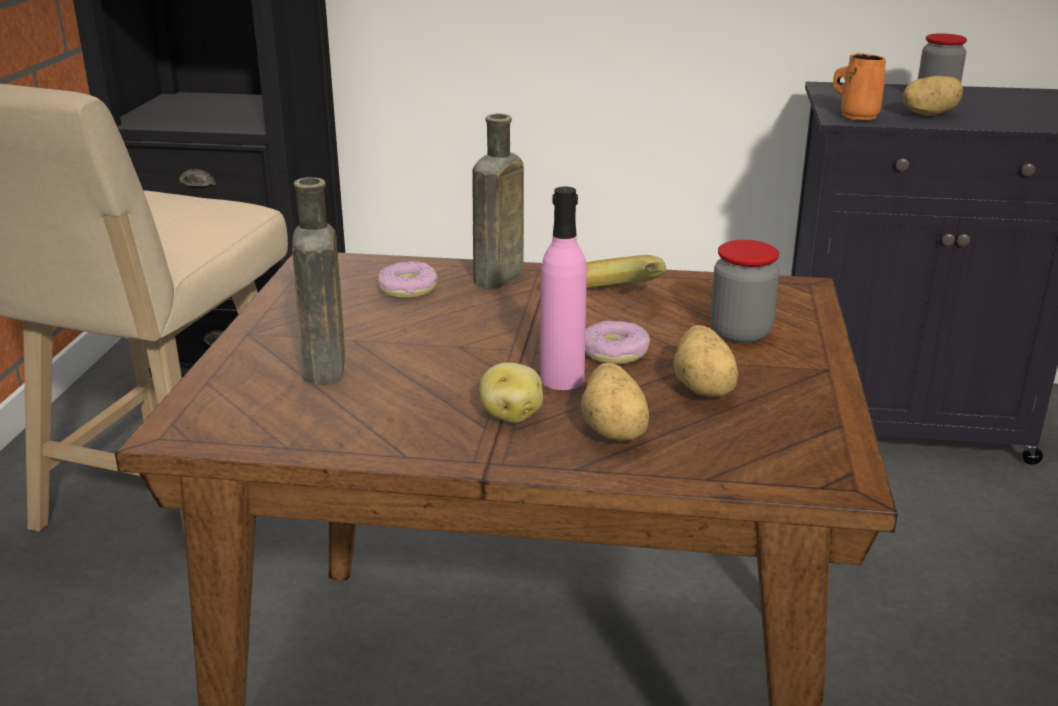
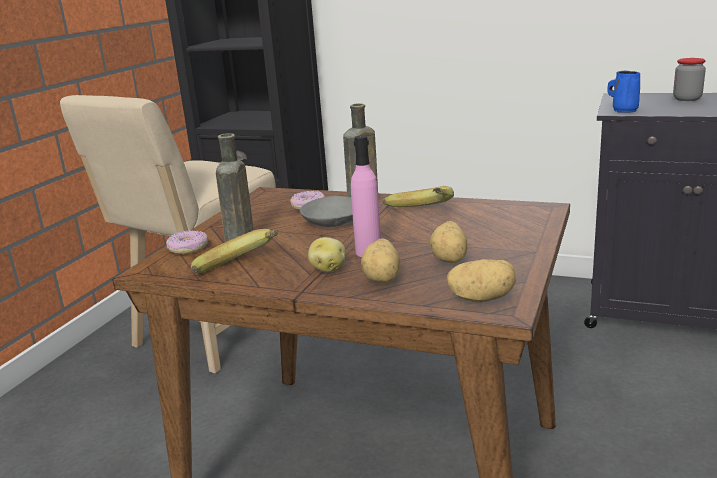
camera: 15 degrees right, 5 degrees down
donut [585,321,650,364] -> donut moved to [166,230,208,254]
jar [711,240,779,344] -> none
orange mug [833,53,886,120] -> blue mug [607,71,640,113]
potato [903,76,963,116] -> potato moved to [446,259,516,303]
none -> banana [191,229,278,273]
none -> grey bowl [300,196,353,227]

